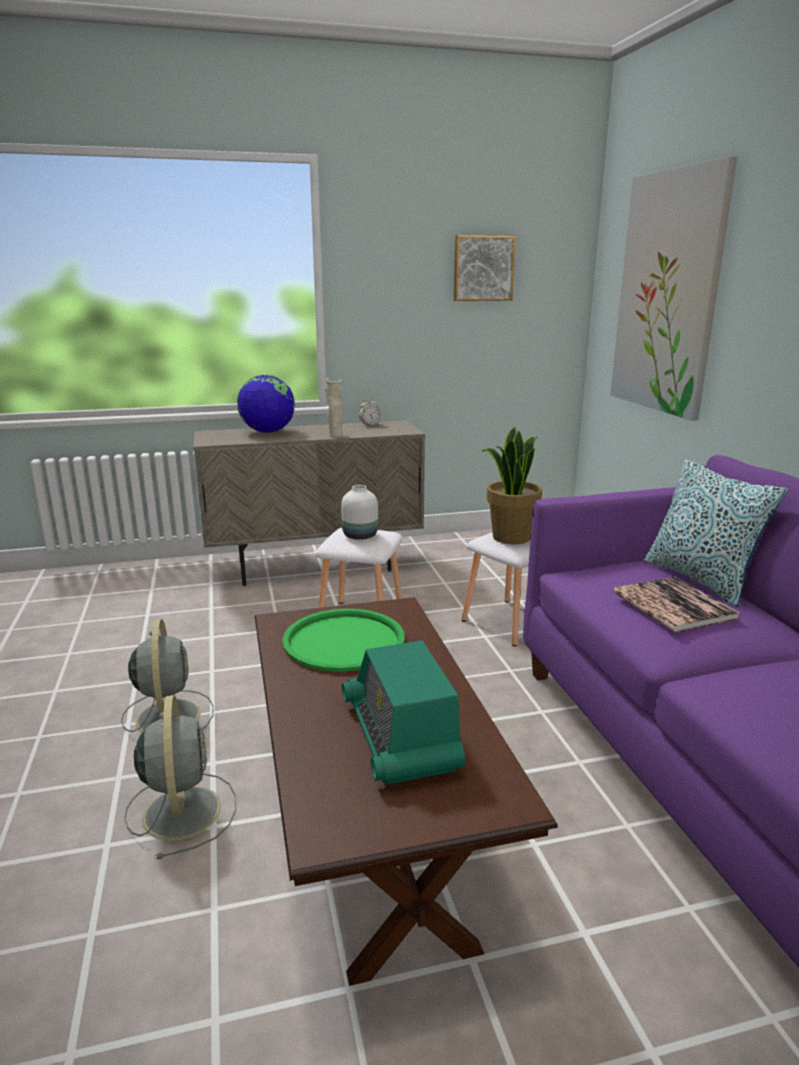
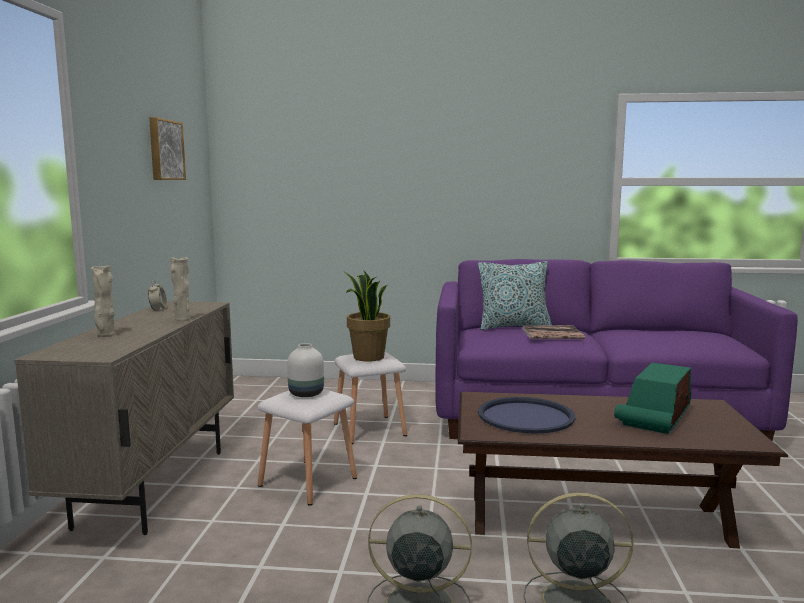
camera: 70 degrees left, 10 degrees down
globe [237,375,295,433] -> beige vase [91,265,115,337]
green tray [282,609,405,672] -> blue tray [478,397,575,434]
radio [342,640,465,785] -> radio turned 120 degrees clockwise [614,363,691,434]
picture [610,156,737,421] -> none

